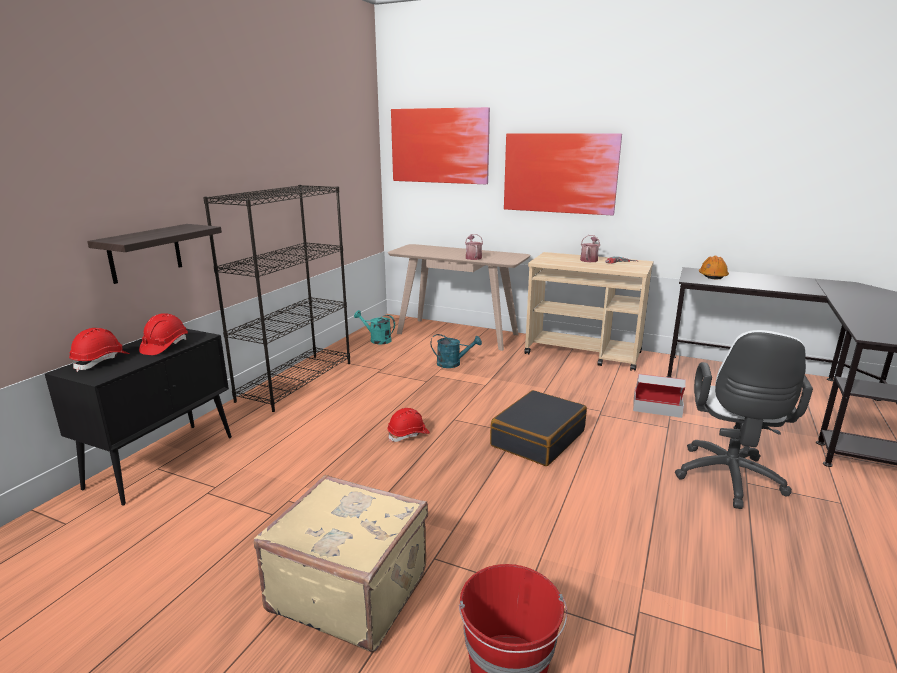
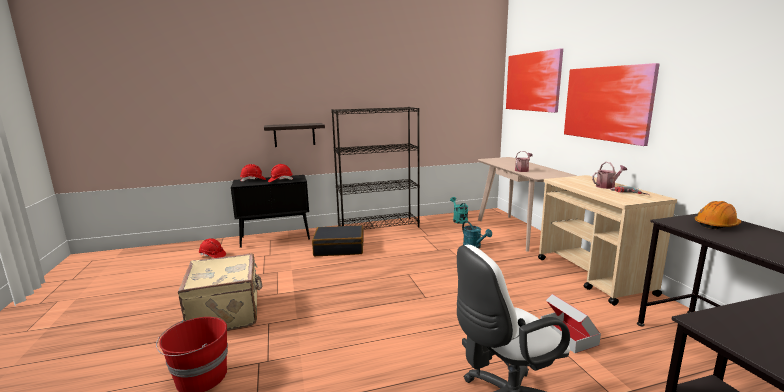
camera: 50 degrees right, 5 degrees down
red hard hat [387,408,430,442] -> red hard hat moved to [199,238,226,258]
black suitcase [490,390,587,466] -> black suitcase moved to [312,225,364,256]

